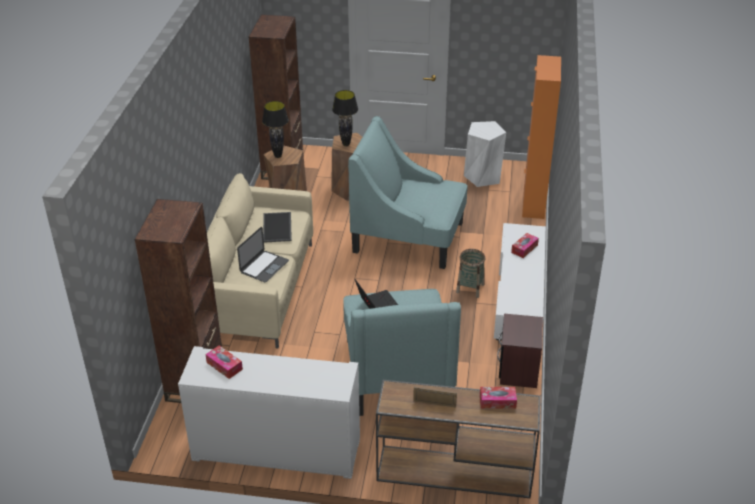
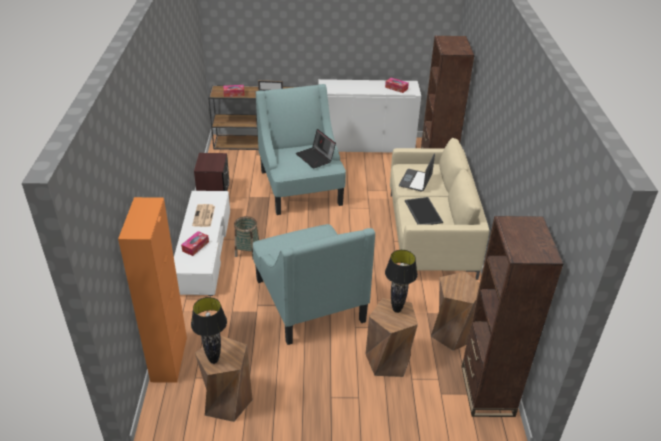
camera: 170 degrees right, 0 degrees up
black table lamp [262,101,289,158] -> black table lamp moved to [191,297,227,364]
turquoise armchair [348,116,467,269] -> turquoise armchair turned 60 degrees clockwise [253,224,375,345]
white stool [464,121,506,187] -> brown stool [195,335,253,422]
none -> newspaper [192,204,215,227]

